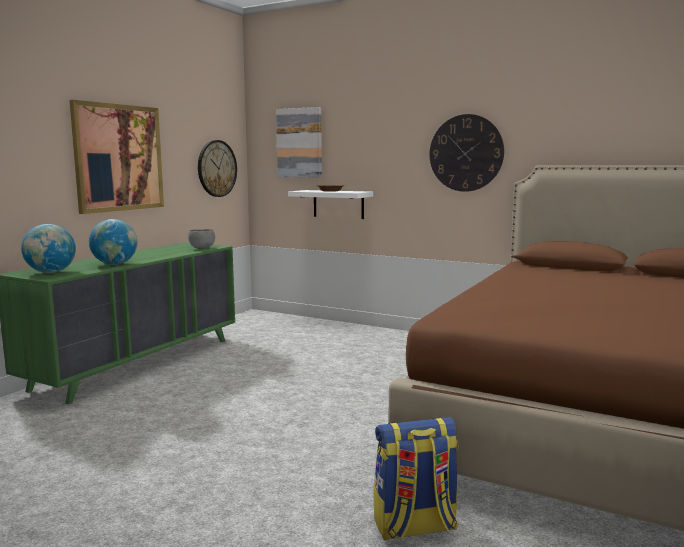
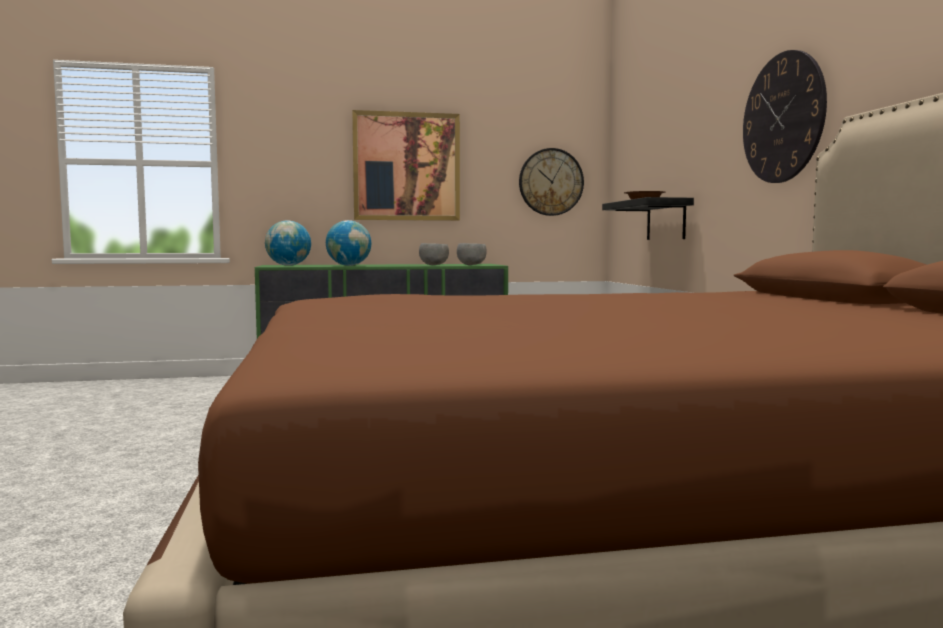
camera: 50 degrees right, 5 degrees down
picture [276,107,322,178] -> none
white shelf [288,190,373,219] -> black shelf [602,197,694,240]
backpack [374,417,459,541] -> none
none -> grey bowl [419,243,449,265]

